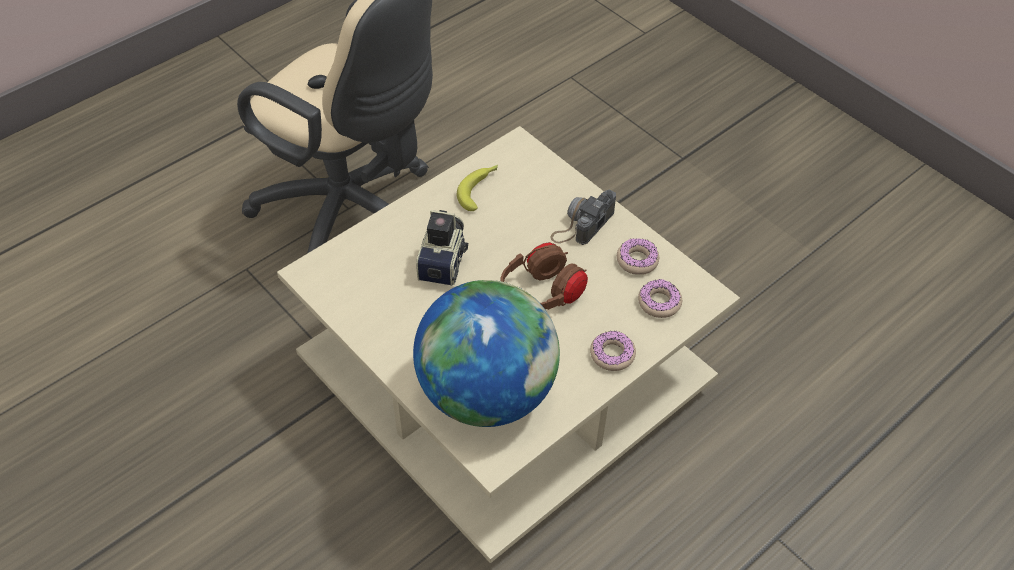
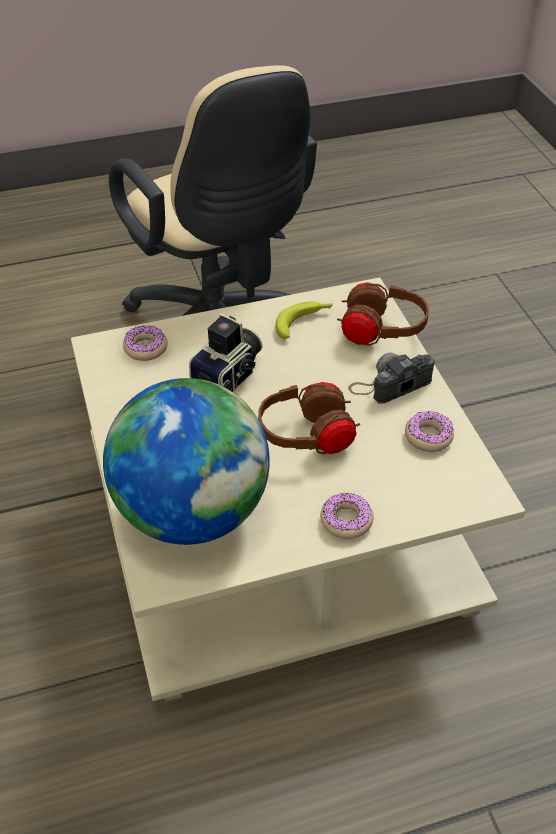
camera: 25 degrees right, 5 degrees down
donut [638,279,682,318] -> donut moved to [123,325,168,361]
none -> brown headphones [337,282,429,346]

